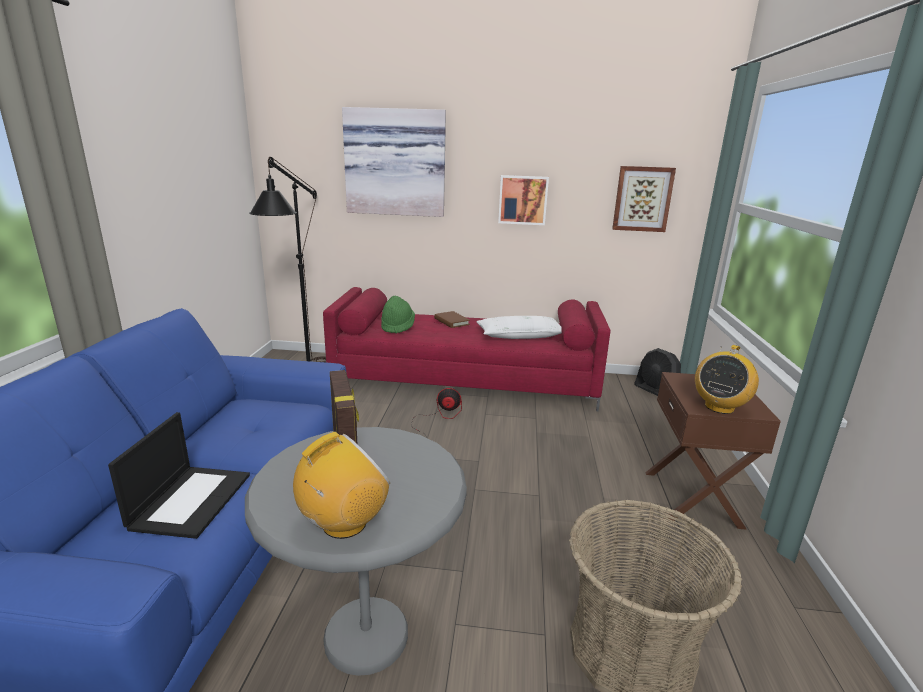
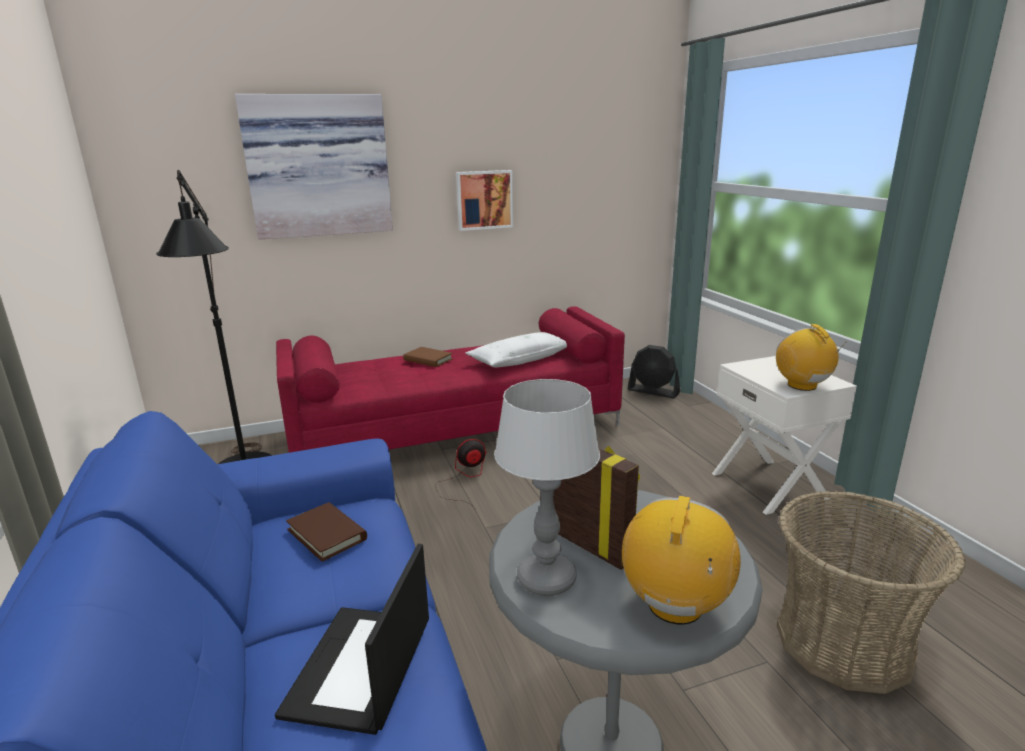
camera: 25 degrees left, 0 degrees up
laptop [108,412,250,539] -> laptop turned 150 degrees counterclockwise [275,544,429,735]
green hat [381,296,415,334] -> none
picture [612,166,676,232] -> none
brown nightstand [645,372,781,530] -> white nightstand [712,356,857,515]
radio [695,345,759,414] -> radio turned 150 degrees clockwise [776,324,847,391]
none -> brown book [286,502,367,562]
none -> table lamp [494,379,600,596]

